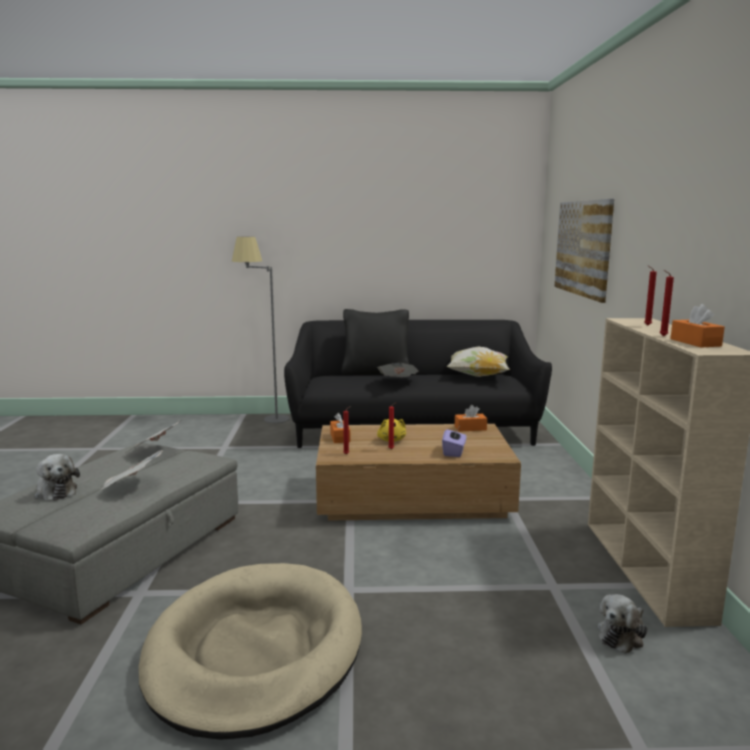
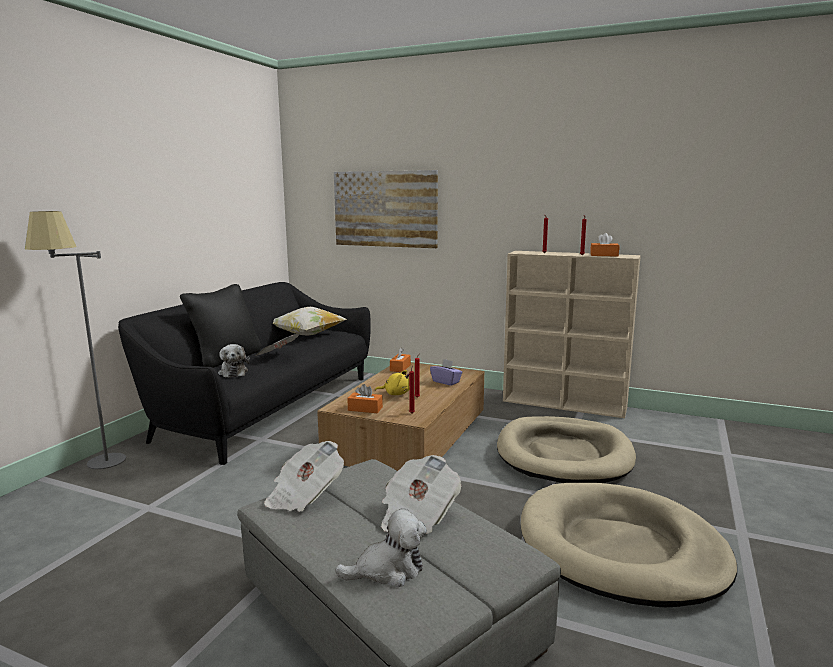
camera: 65 degrees left, 0 degrees up
plush toy [598,594,648,654] -> plush toy moved to [218,344,250,378]
none -> beige dog bed [497,416,636,483]

